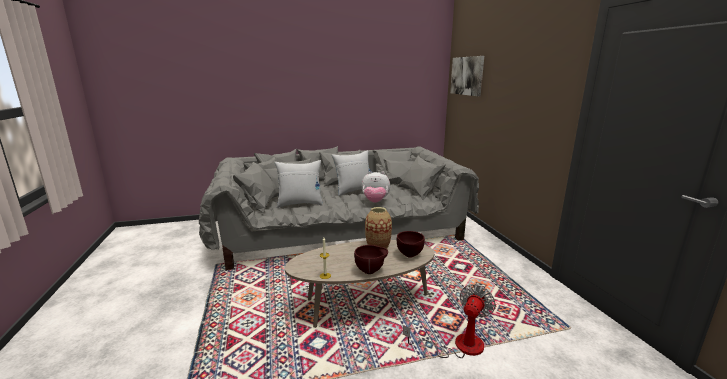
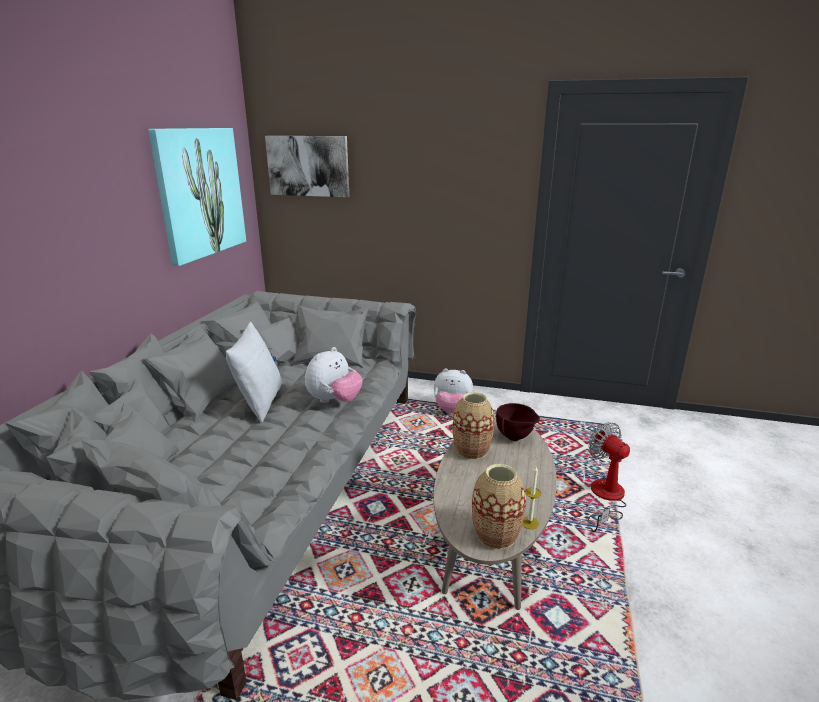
camera: 60 degrees left, 5 degrees up
grey pillow [275,160,323,208] -> none
brown bowl [354,245,388,274] -> none
none -> picture [148,128,246,266]
none -> plush toy [434,368,473,413]
none -> vase [472,464,526,550]

